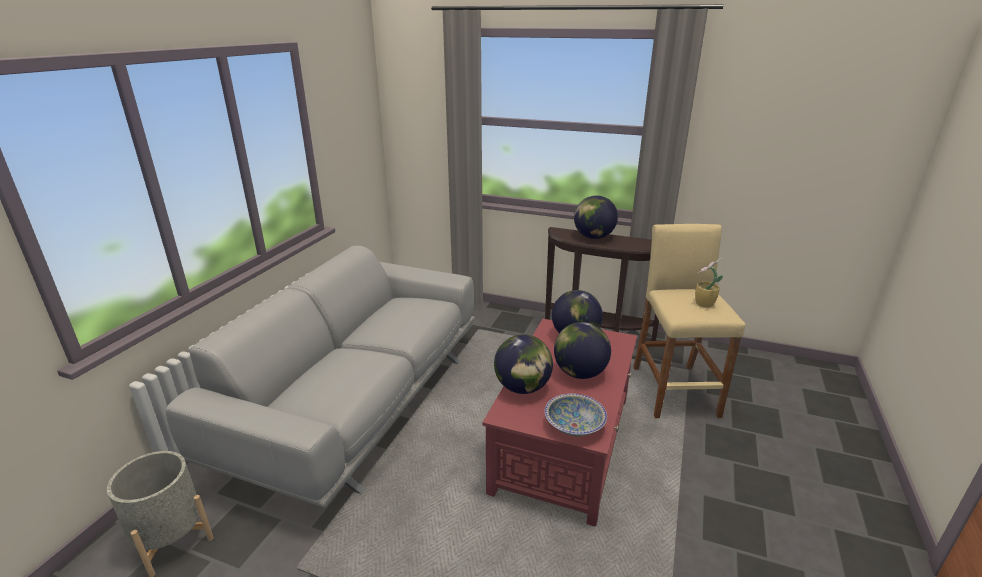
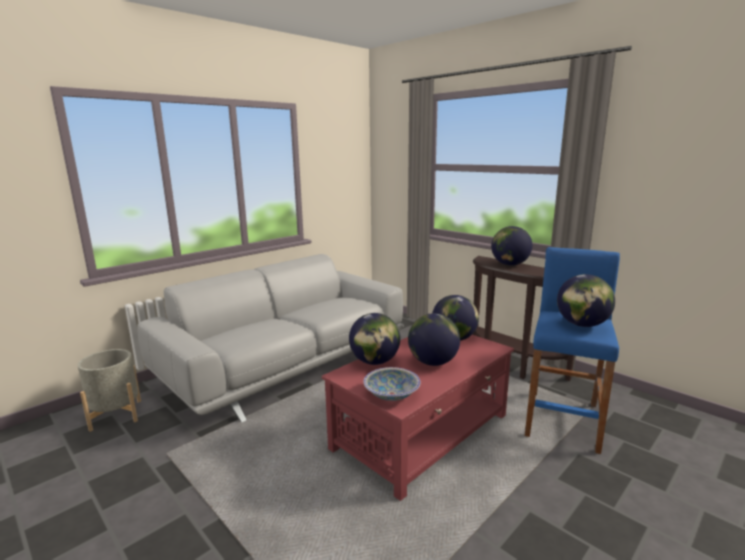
camera: 25 degrees right, 10 degrees down
beige stool [633,224,746,418] -> blue stool [525,247,620,454]
potted plant [695,258,723,308] -> globe [557,274,615,327]

